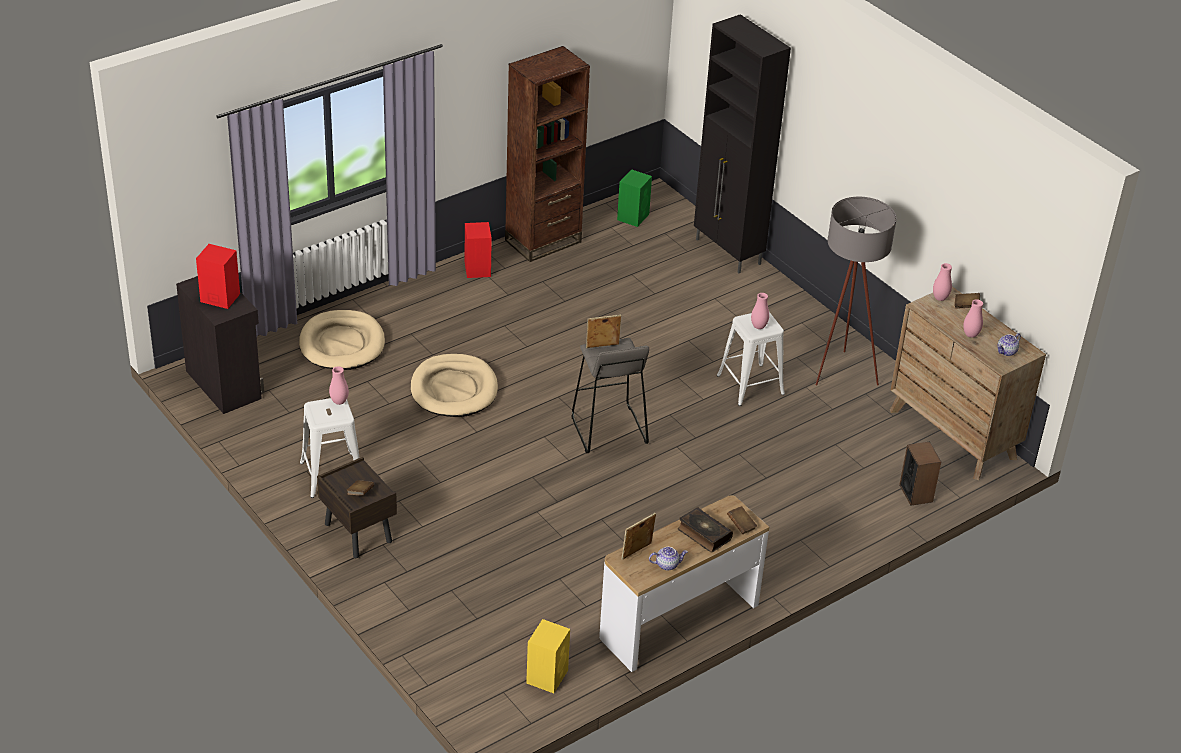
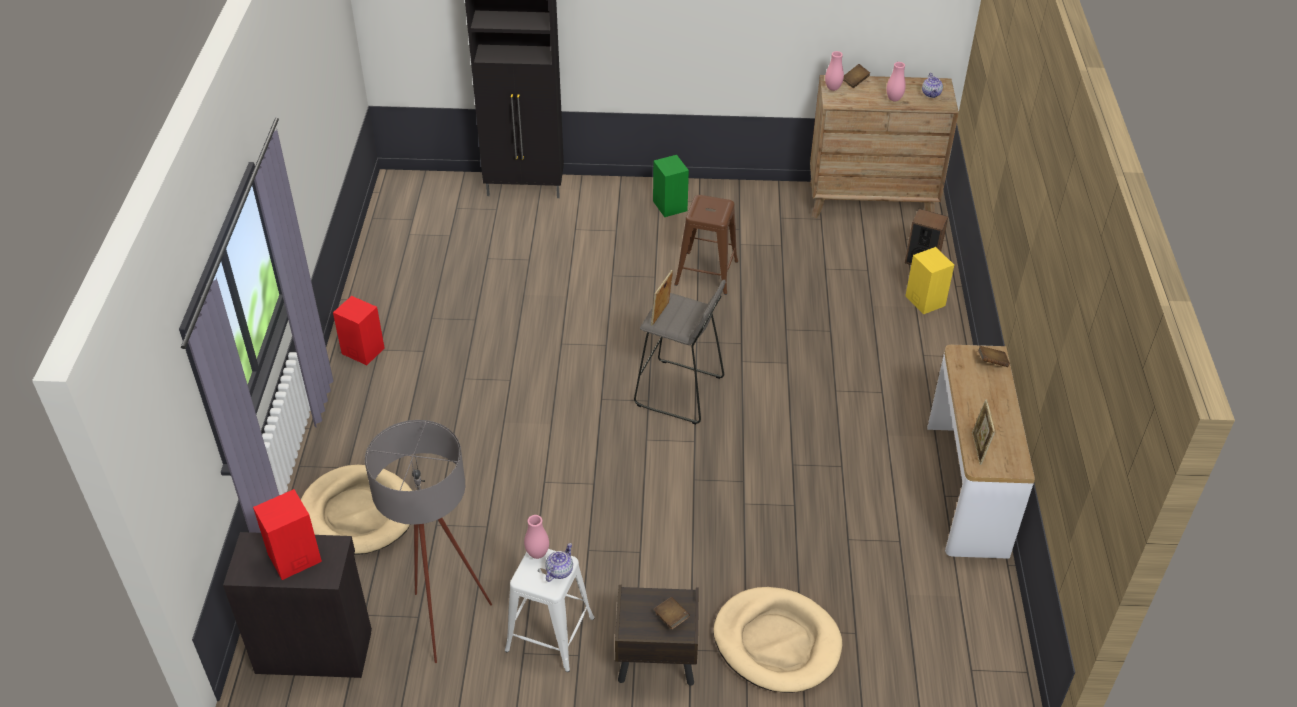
camera: 50 degrees left, 5 degrees up
beige dog bed [411,354,498,417] -> beige dog bed moved to [713,587,842,693]
brown bookcase [505,46,590,262] -> none
yellow speaker [526,619,570,693] -> yellow speaker moved to [906,247,954,314]
green speaker [617,169,652,227] -> green speaker moved to [653,155,689,217]
teapot [649,547,688,571] -> teapot moved to [545,543,573,582]
book [678,507,733,553] -> none
white stool [717,312,785,406] -> brown stool [674,195,738,295]
pink vase [751,293,769,329] -> none
grey floor lamp [816,196,897,386] -> grey floor lamp moved to [365,420,492,663]

